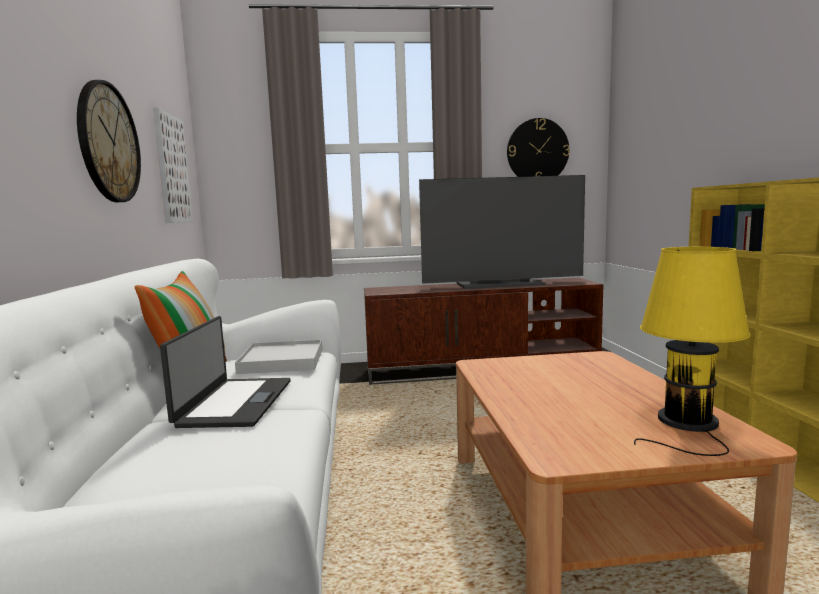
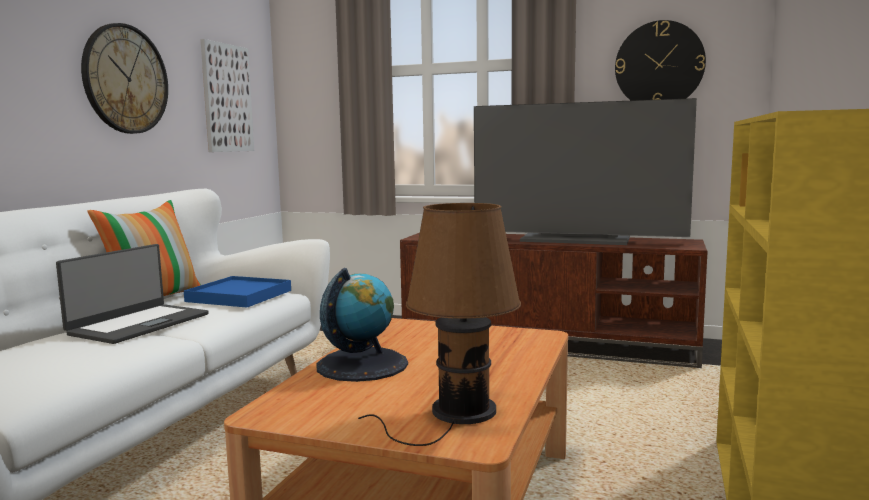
camera: 25 degrees right, 0 degrees up
white tray [235,340,322,374] -> blue tray [184,276,291,308]
yellow table lamp [634,247,751,456] -> brown table lamp [358,203,521,446]
none -> globe [316,268,408,382]

